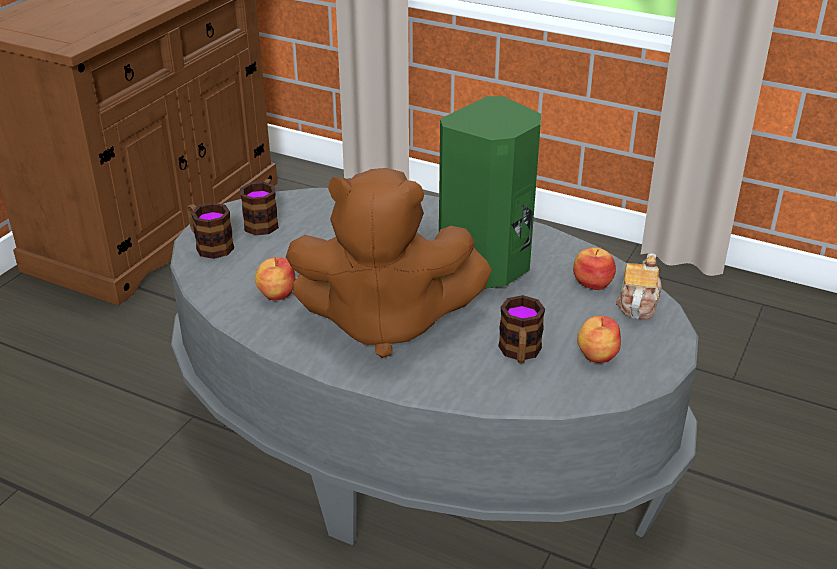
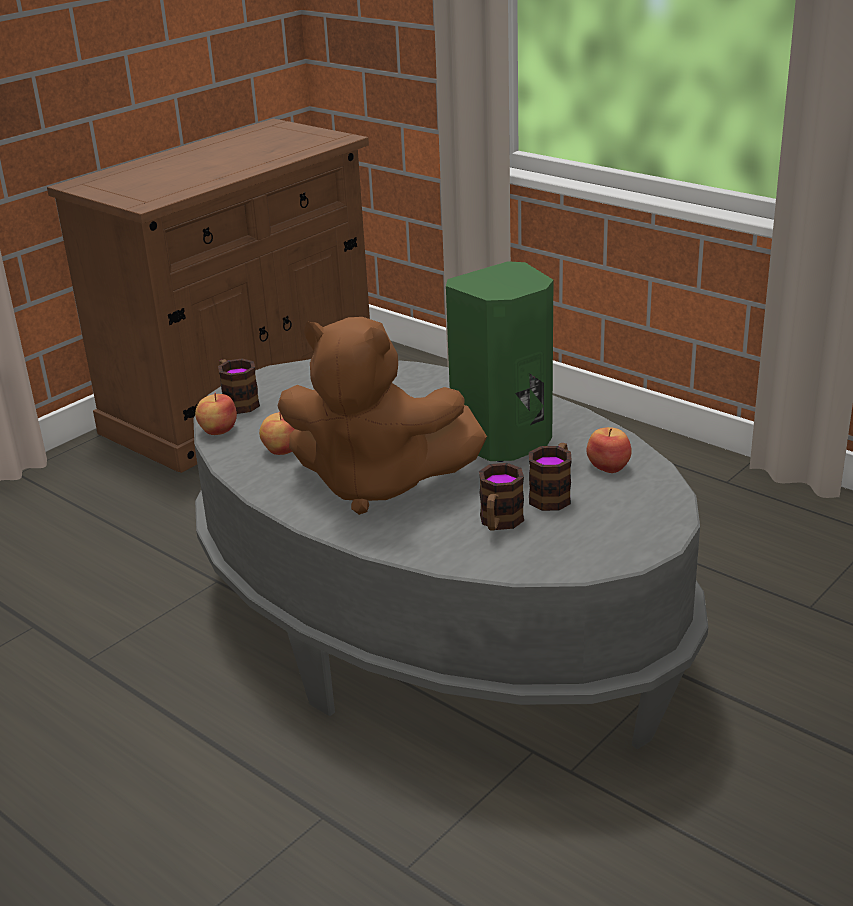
camera: 15 degrees right, 5 degrees down
mug [240,179,279,235] -> mug moved to [529,443,572,511]
apple [577,316,621,363] -> apple moved to [195,393,237,435]
teapot [616,253,662,320] -> none

